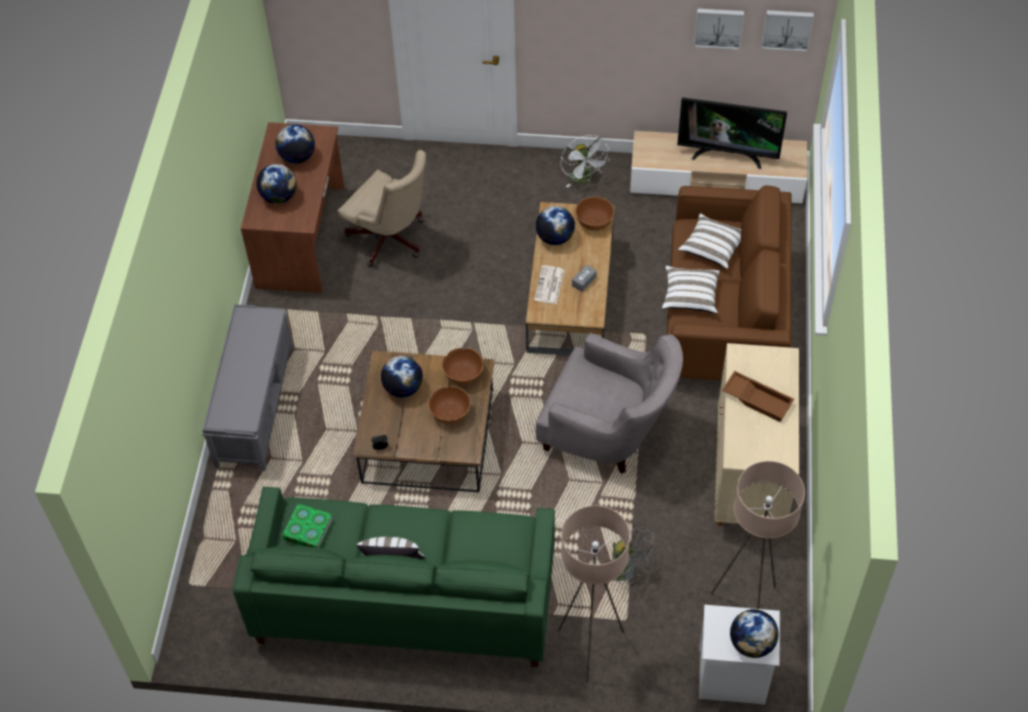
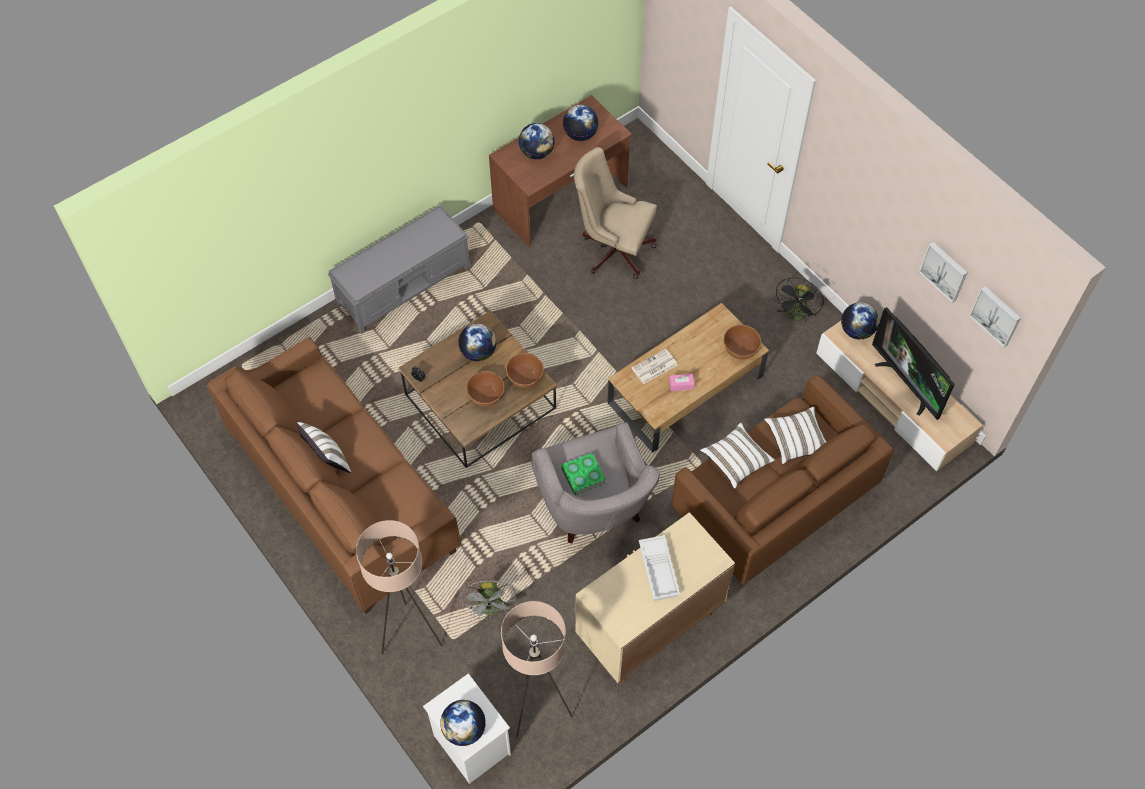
camera: 45 degrees right, 5 degrees up
green sofa [233,486,555,667] -> brown sofa [207,337,461,614]
book [282,504,333,548] -> book moved to [561,453,606,495]
beige office chair [338,150,426,267] -> beige office chair turned 120 degrees clockwise [574,147,657,279]
globe [536,206,575,245] -> globe moved to [841,302,879,339]
white fan [561,135,610,188] -> black fan [774,278,824,321]
grey tissue box [572,265,597,292] -> pink tissue box [669,374,694,391]
brown tray [722,371,794,422] -> white tray [639,535,680,601]

